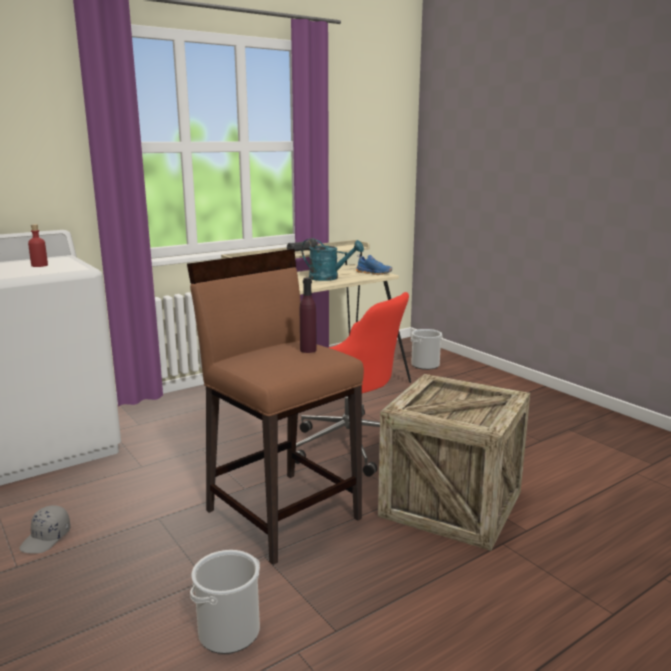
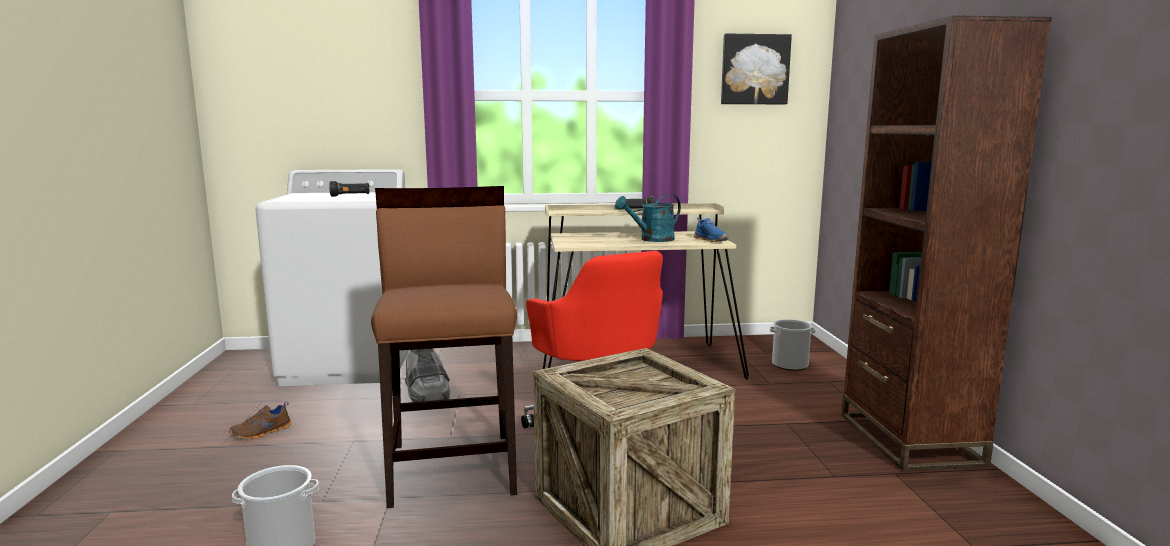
camera: 30 degrees right, 5 degrees down
grey cap [19,505,70,554] -> brown shoe [229,402,291,439]
red bottle [28,224,48,267] -> black flashlight [329,181,369,197]
purple bottle [300,278,316,353] -> none
turquoise watering can [301,238,364,281] -> turquoise watering can turned 105 degrees clockwise [615,194,681,242]
none -> grey boot [405,348,451,402]
none -> picture [721,34,792,104]
none -> brown bookcase [841,15,1052,471]

